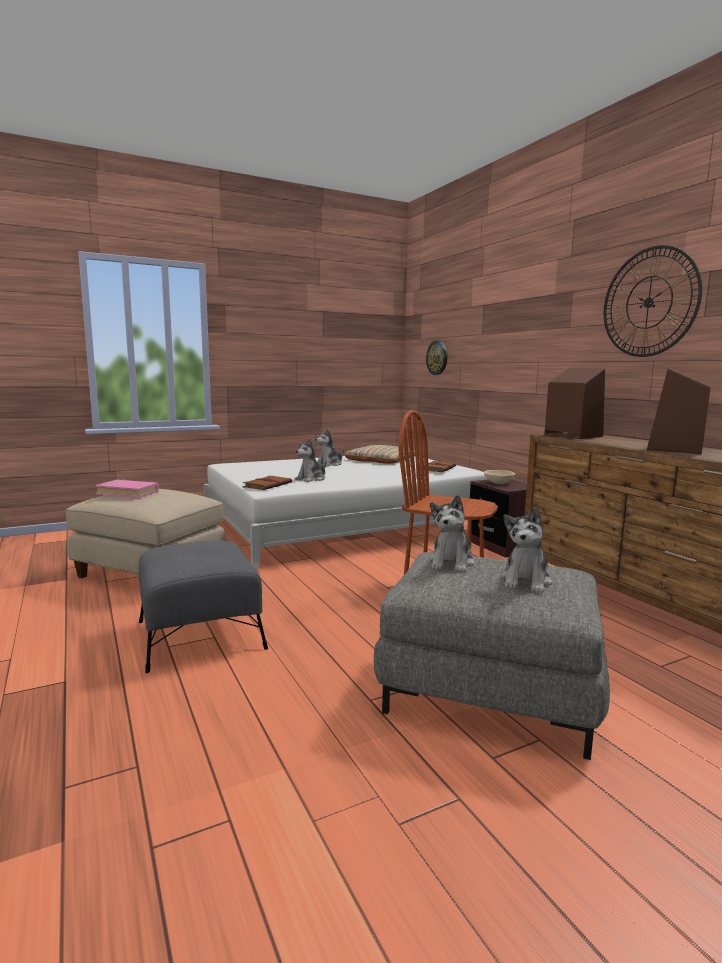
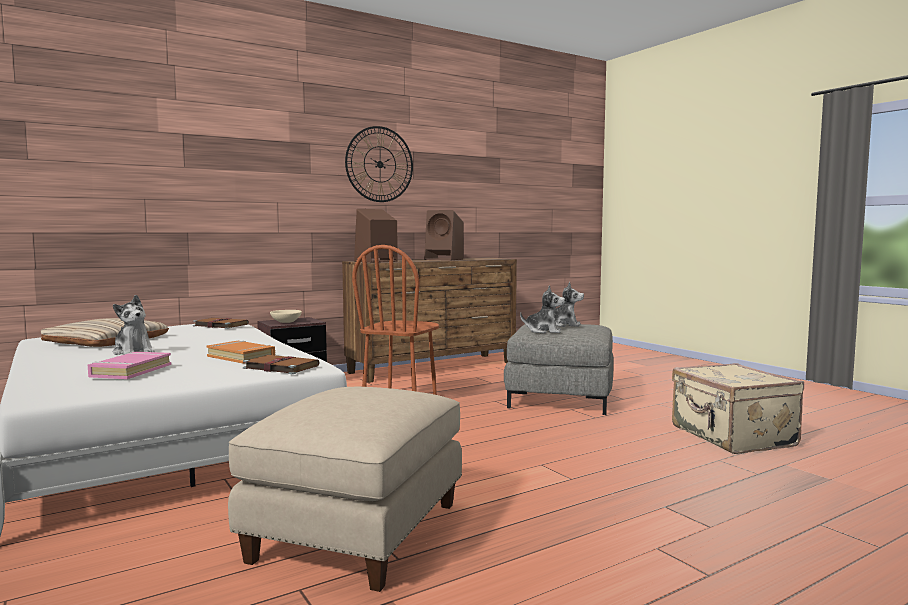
camera: 95 degrees left, 5 degrees down
pink book [95,479,159,498] -> pink book moved to [88,352,171,379]
grey ottoman [138,540,268,673] -> none
plush toy [295,439,327,482] -> orange book [207,341,275,364]
wall clock [426,341,447,375] -> none
none -> beige suitcase [672,363,804,454]

